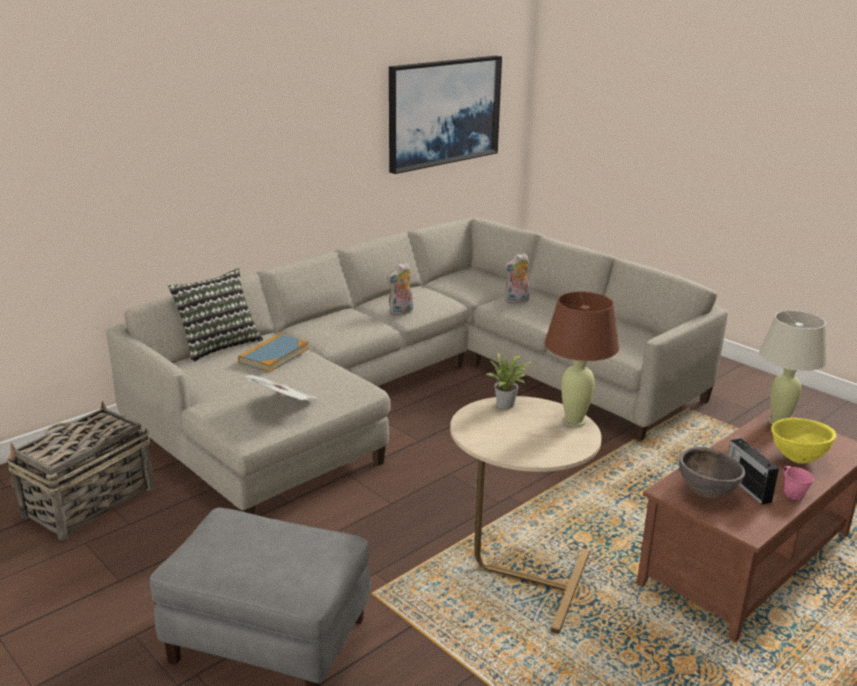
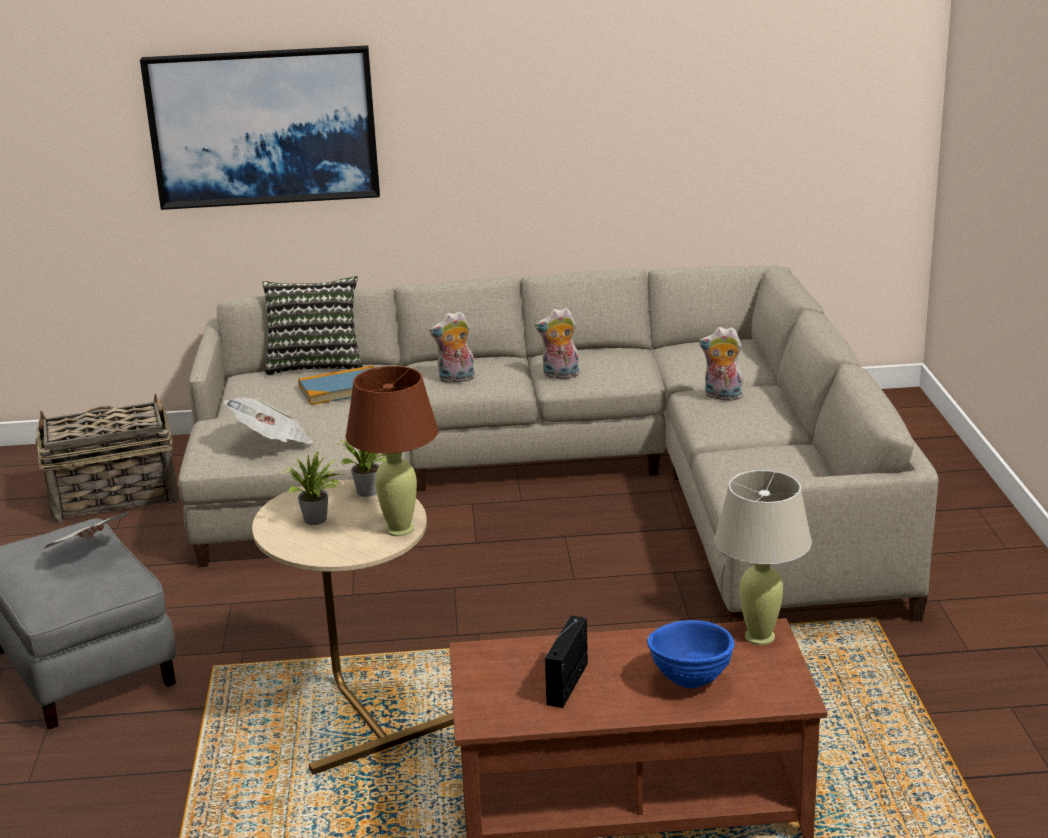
camera: 40 degrees right, 0 degrees up
picture [389,56,502,174] -> picture moved to [140,45,380,210]
brown bowl [679,447,745,498] -> none
yellow bowl [771,418,836,464] -> blue bowl [647,620,735,688]
pink mug [783,466,814,500] -> none
none -> newspaper [43,511,130,549]
none -> potted plant [280,452,341,525]
none -> plush toy [429,311,475,383]

